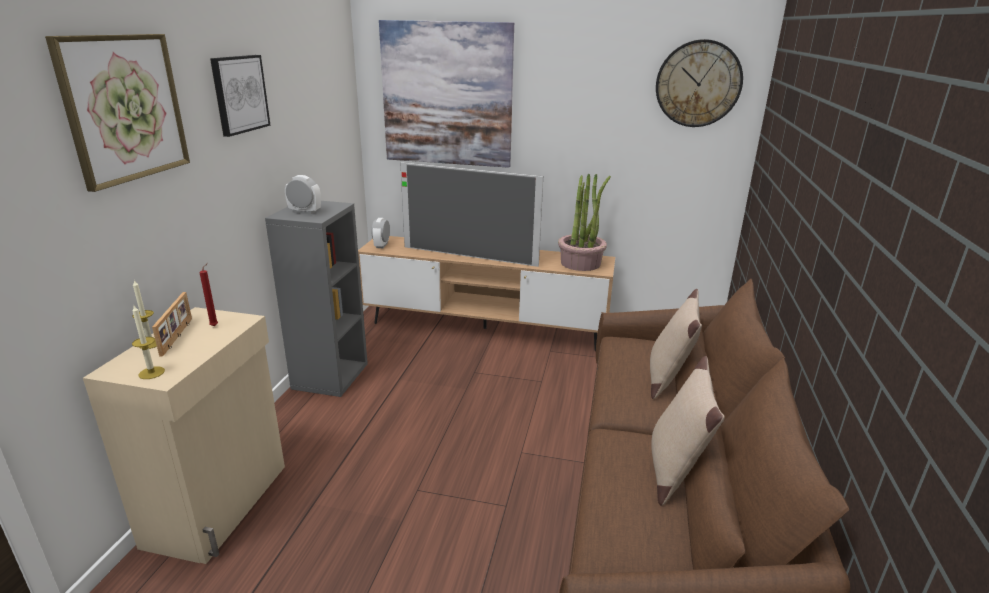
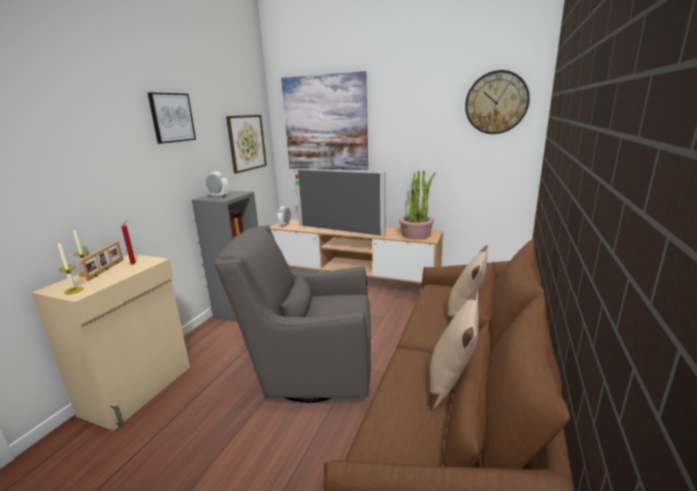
camera: 10 degrees right, 5 degrees down
picture [45,34,190,192] -> picture moved to [226,115,267,173]
none -> grey armchair [214,226,371,403]

